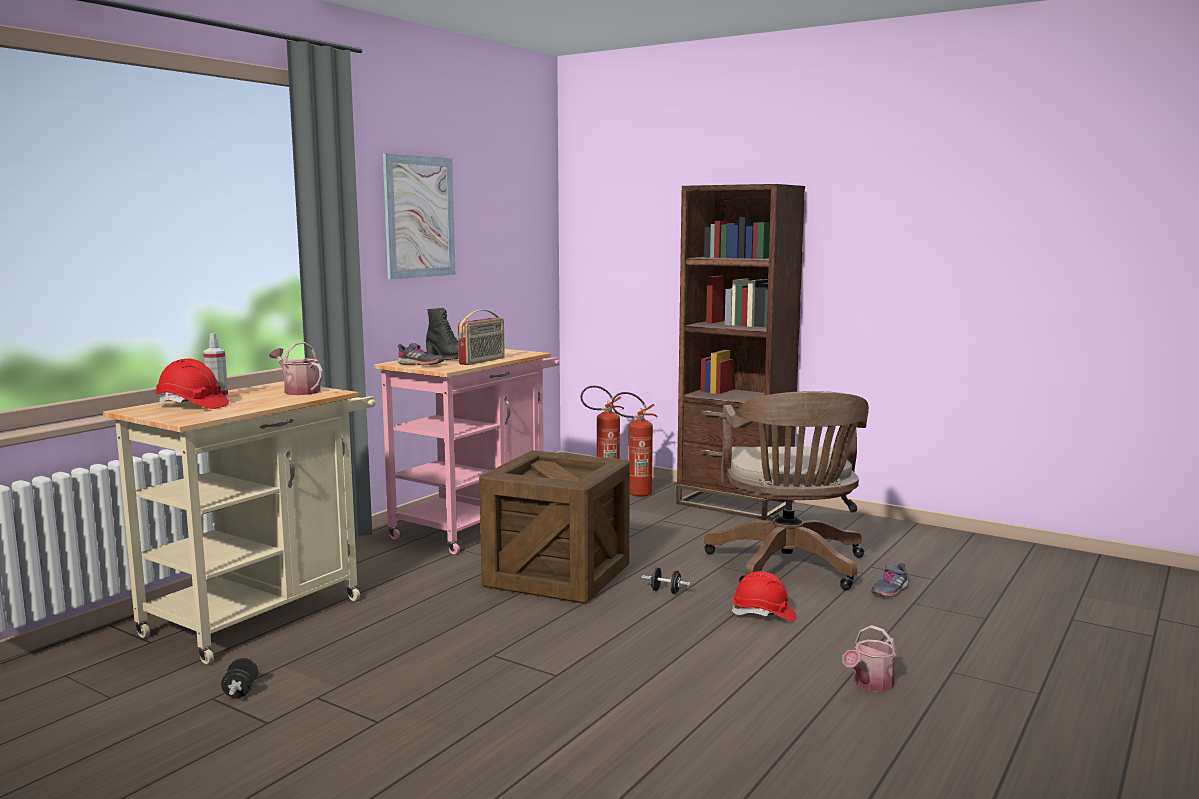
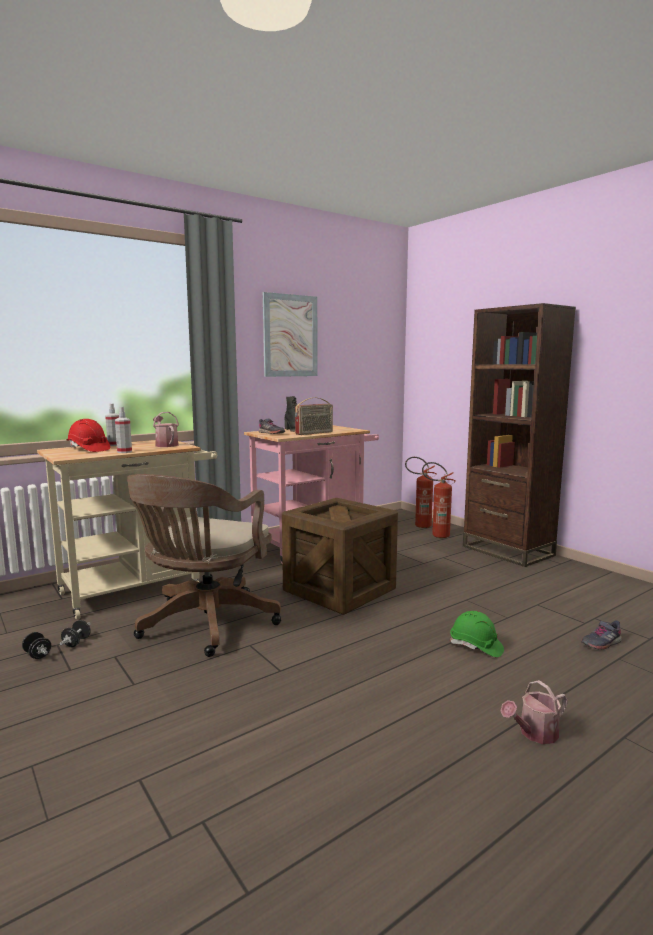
camera: 20 degrees right, 0 degrees up
black dumbbell [642,568,691,594] -> black dumbbell moved to [22,632,51,659]
brown office chair [704,391,869,590] -> brown office chair moved to [127,474,281,657]
red hard hat [731,571,796,621] -> green hard hat [450,611,504,657]
none -> spray bottle [115,407,132,453]

